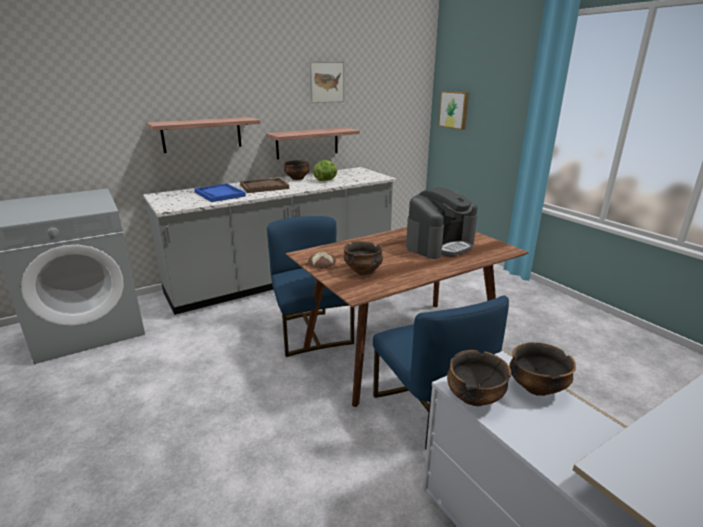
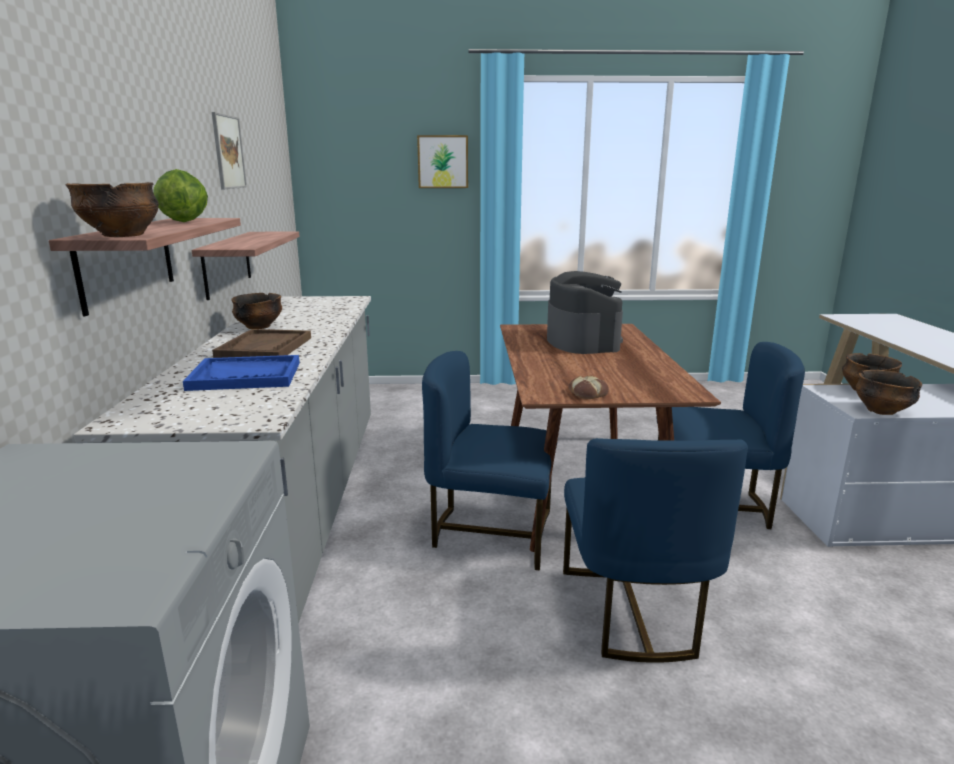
camera: 60 degrees left, 5 degrees down
lettuce [313,160,337,181] -> lettuce moved to [153,169,208,222]
bowl [343,241,383,275] -> bowl moved to [65,182,159,237]
picture [438,91,469,130] -> picture moved to [417,135,468,188]
none -> blue chair [563,438,748,663]

